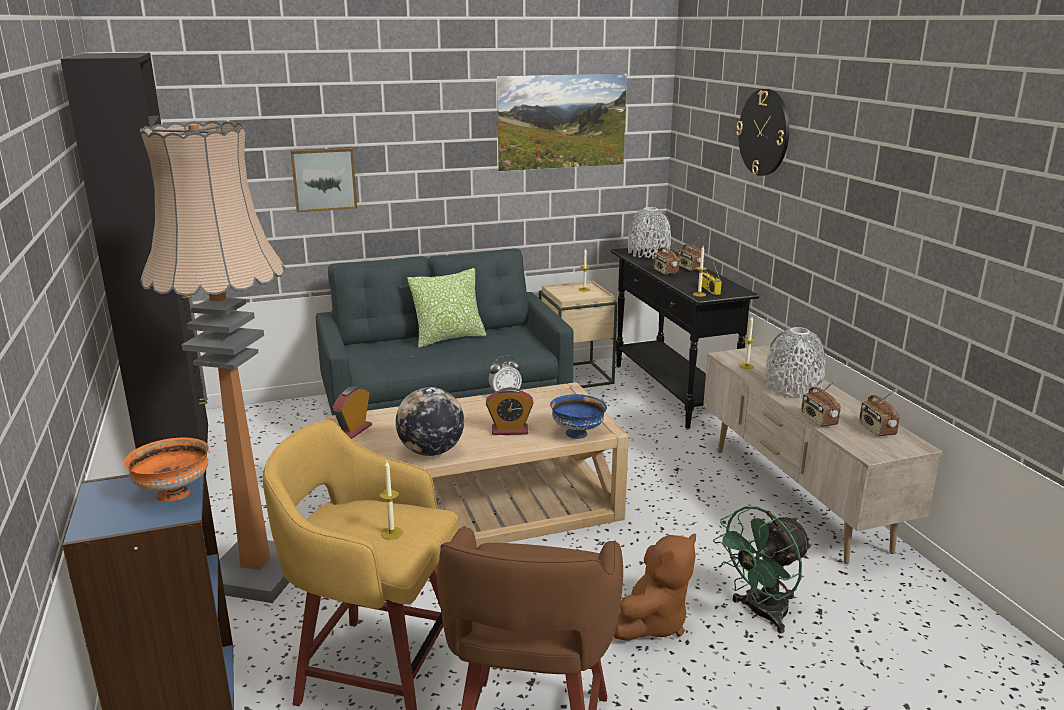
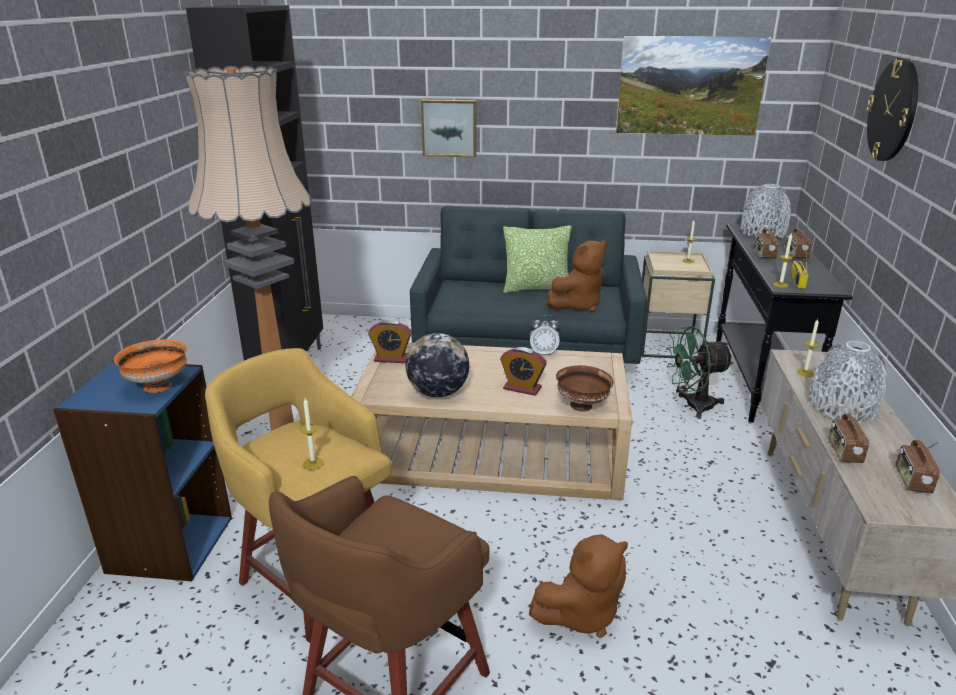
camera: 25 degrees right, 5 degrees up
alarm clock [332,386,372,439] -> alarm clock turned 135 degrees counterclockwise [368,320,412,363]
blue bowl [550,394,607,439] -> brown bowl [556,365,614,412]
green fan [713,506,812,633] -> green fan moved to [666,327,734,418]
none -> brown plush toy [547,240,607,312]

